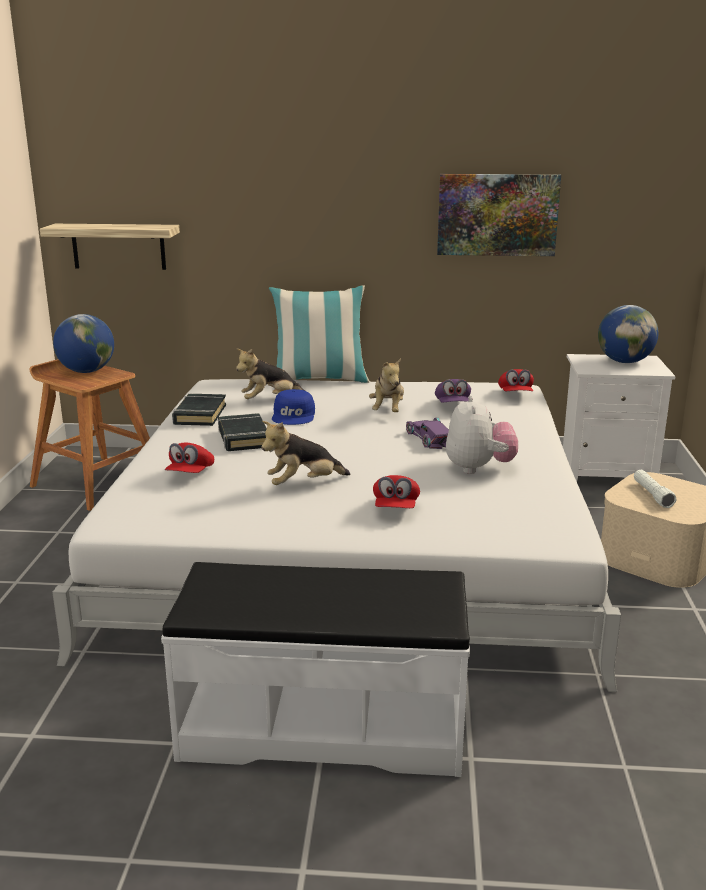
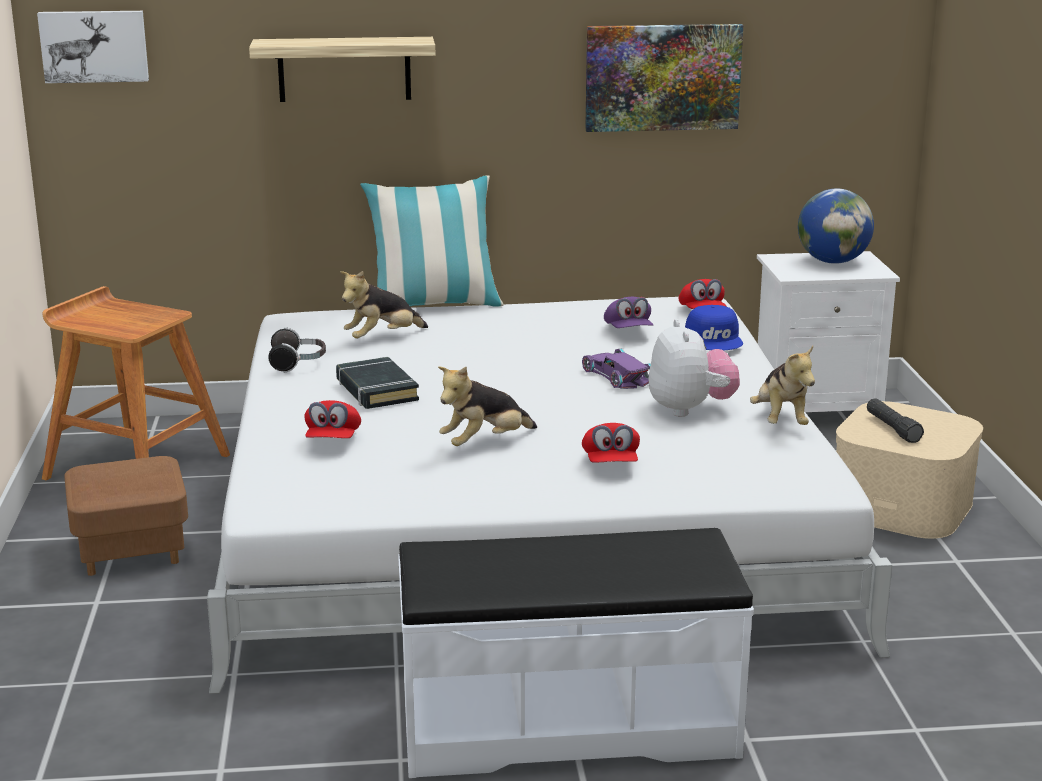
camera: 10 degrees left, 0 degrees up
shelf [40,224,180,270] -> shelf moved to [249,37,435,102]
globe [53,314,114,373] -> none
black book [172,394,226,426] -> headphones [268,327,326,373]
blue cap [272,389,315,425] -> blue cap moved to [685,305,743,351]
plush toy [369,358,404,412] -> plush toy moved to [750,346,815,425]
white flashlight [634,470,676,508] -> black flashlight [867,398,924,443]
none -> picture [37,11,149,83]
none -> brown ottoman [64,456,188,576]

